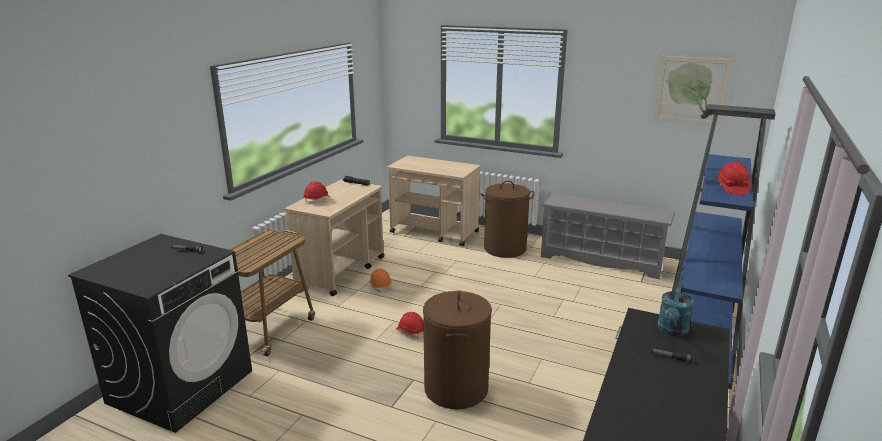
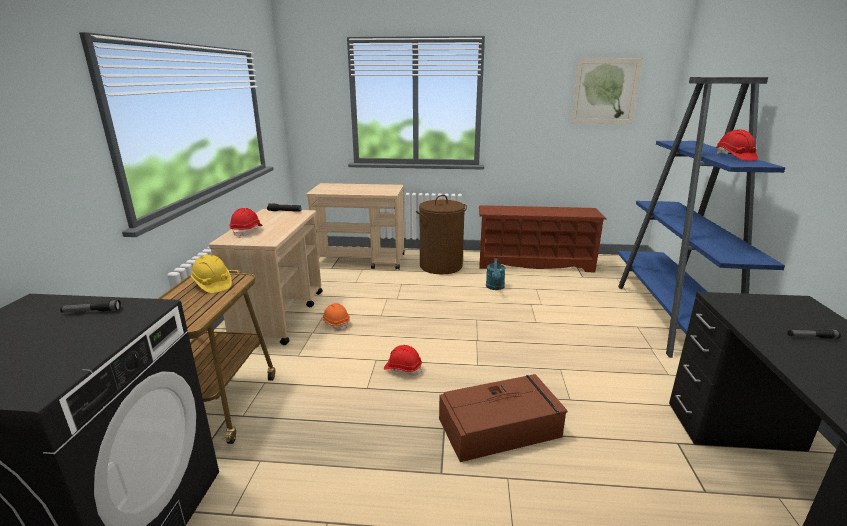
camera: 20 degrees left, 0 degrees up
brown laundry basket [423,290,492,409] -> brown storage box [439,374,567,462]
grey shoe rack [541,194,675,279] -> brown shoe rack [479,205,607,273]
turquoise watering can [657,283,694,336] -> turquoise watering can moved to [486,258,505,290]
none -> yellow hard hat [191,255,232,293]

